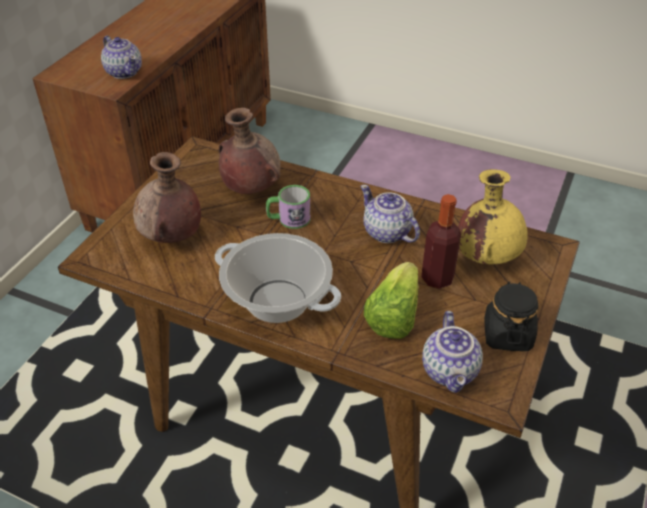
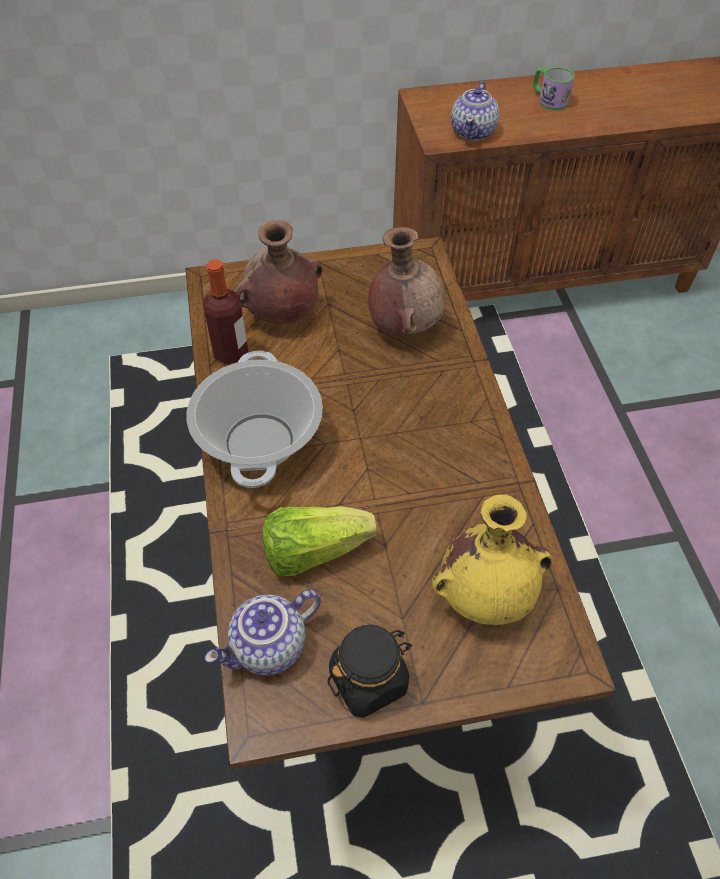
camera: 55 degrees right, 10 degrees up
mug [266,185,310,229] -> mug moved to [533,67,575,110]
teapot [360,185,420,243] -> none
bottle [421,194,461,289] -> bottle moved to [203,259,249,365]

